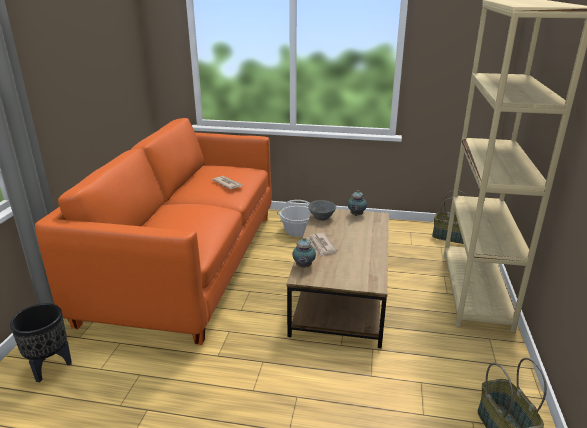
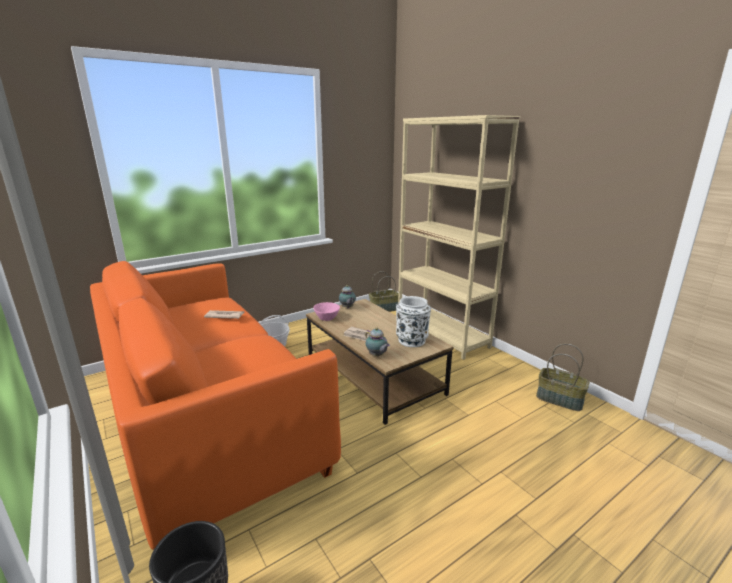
camera: 45 degrees left, 5 degrees down
grey bowl [308,200,336,221] -> pink bowl [313,302,340,321]
none -> white vase [396,296,431,347]

